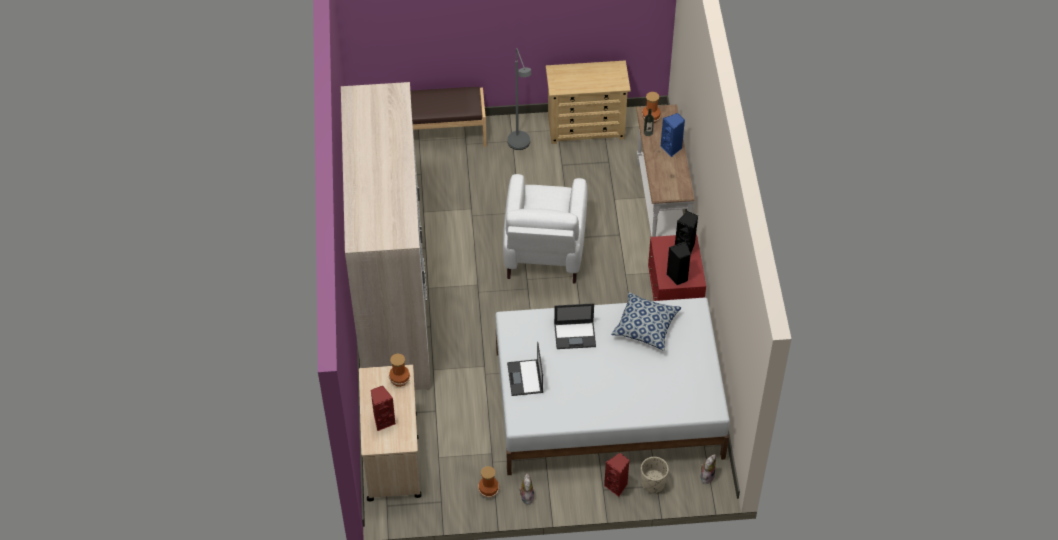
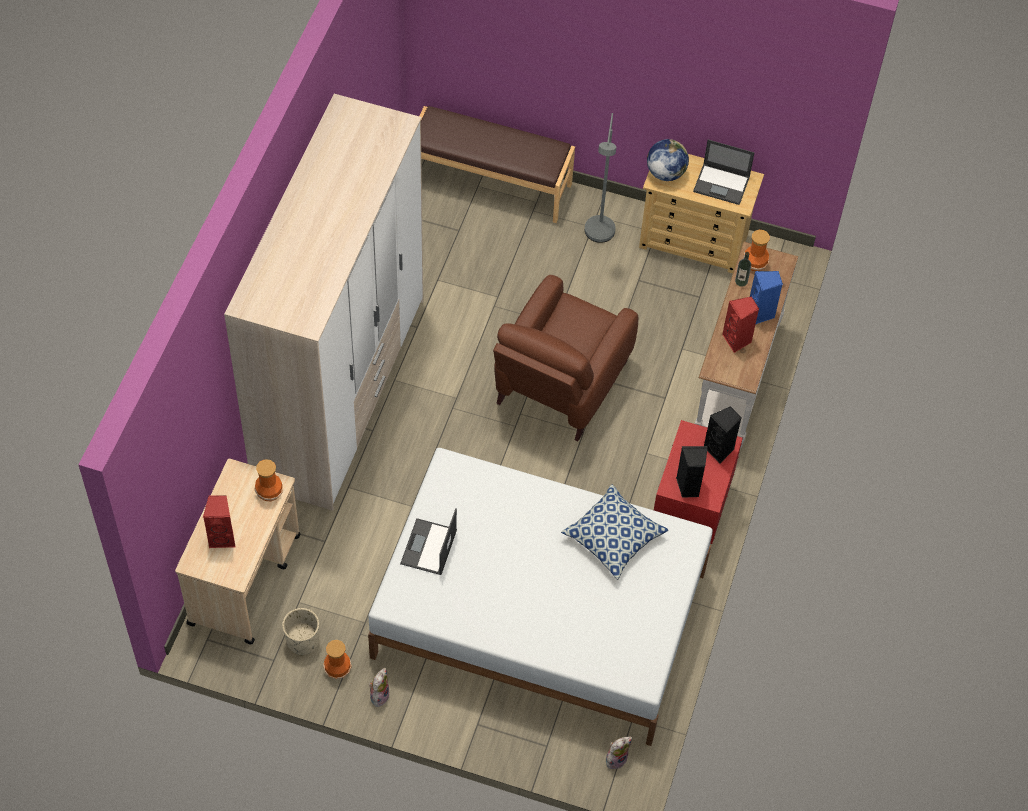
camera: 20 degrees right, 5 degrees up
white armchair [503,174,588,284] -> brown armchair [493,275,638,441]
laptop [554,303,596,349] -> laptop moved to [693,140,755,205]
red speaker [604,453,629,497] -> red speaker moved to [722,296,759,353]
beige planter [641,457,669,493] -> beige planter moved to [282,608,319,655]
none -> globe [647,139,689,181]

